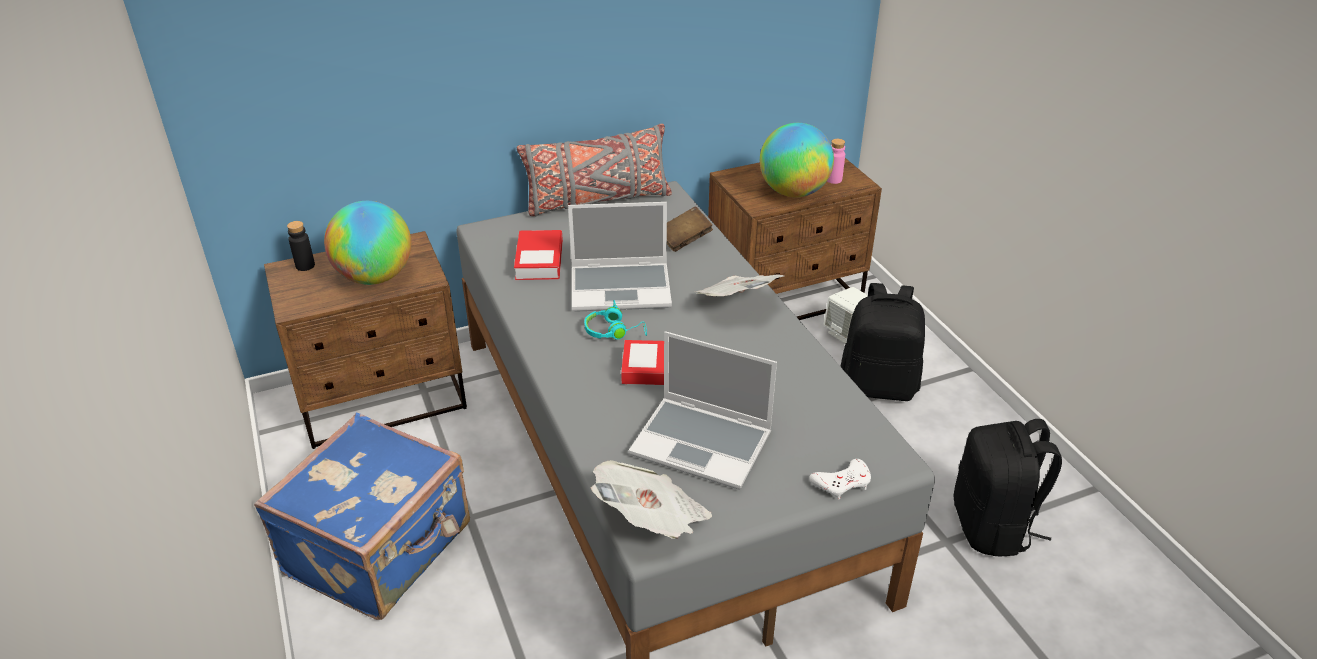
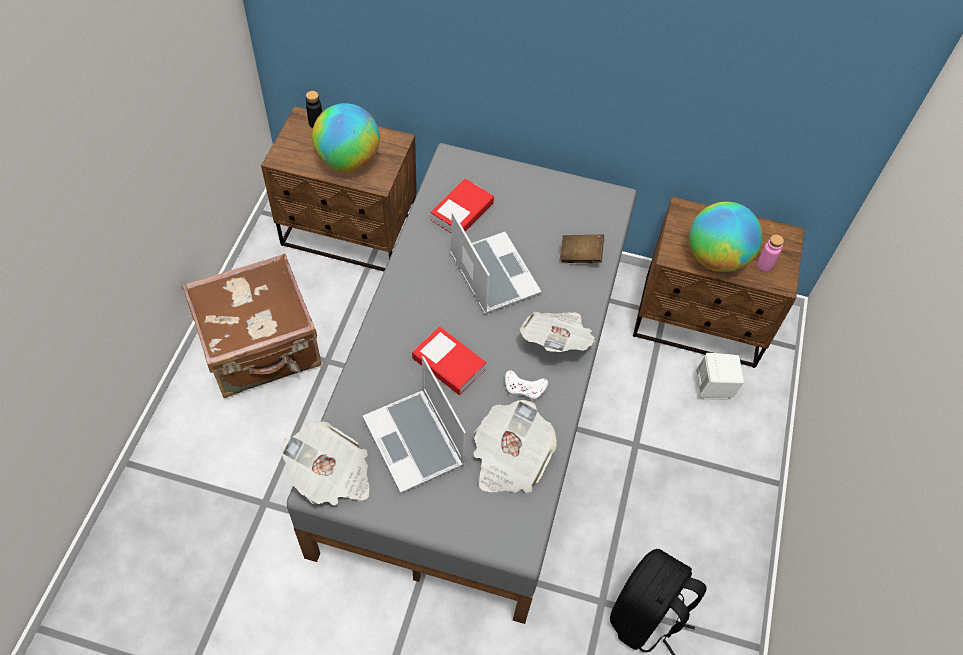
camera: 35 degrees right, 20 degrees up
blue suitcase [254,413,470,620] -> brown suitcase [182,253,322,398]
grey pillow [517,124,672,216] -> none
laptop [568,202,672,312] -> laptop turned 150 degrees counterclockwise [450,212,542,314]
turquoise headphones [584,300,647,340] -> none
white game controller [810,459,871,499] -> white game controller moved to [505,370,548,401]
black backpack [840,283,925,401] -> none
none -> newspaper [473,400,557,493]

